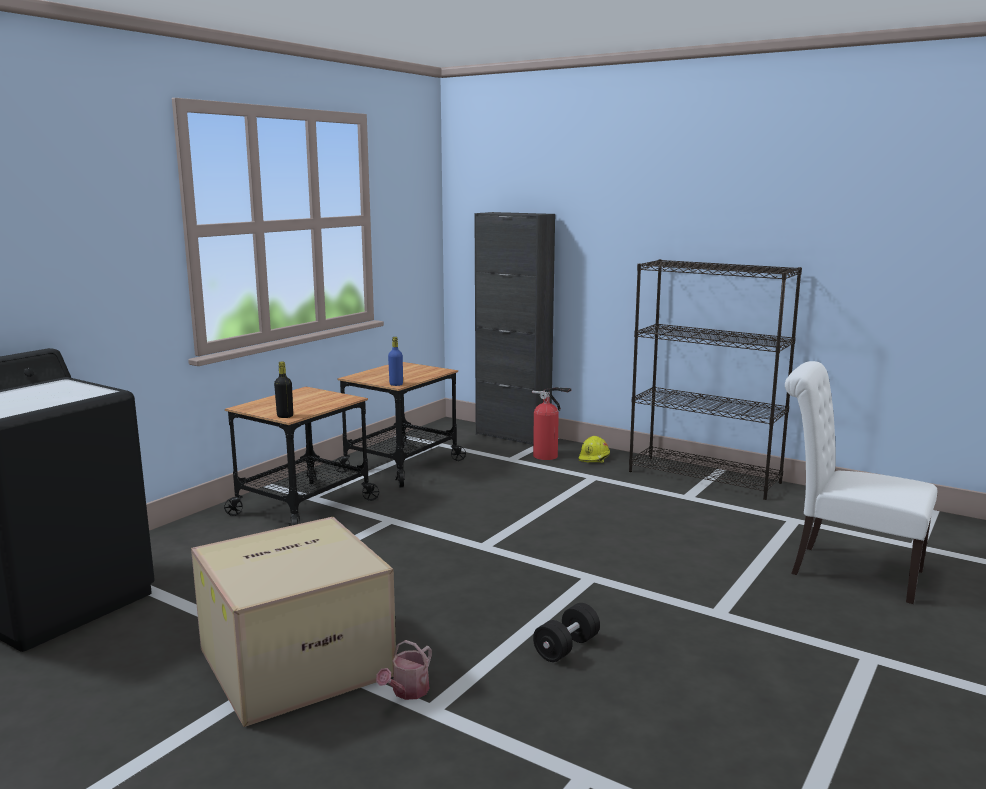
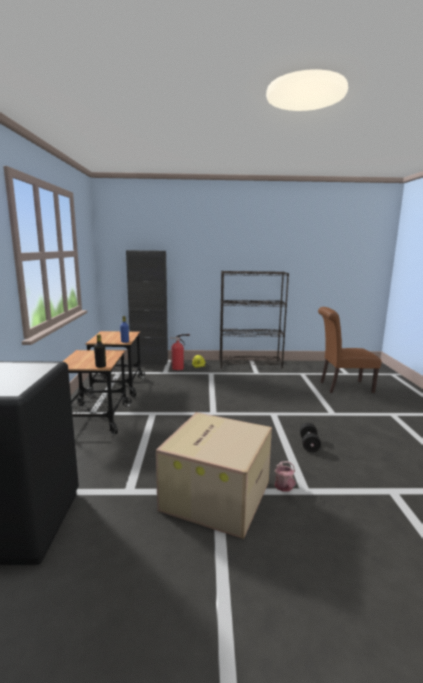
camera: 35 degrees left, 0 degrees up
white chair [785,361,937,604] -> brown chair [318,307,382,393]

